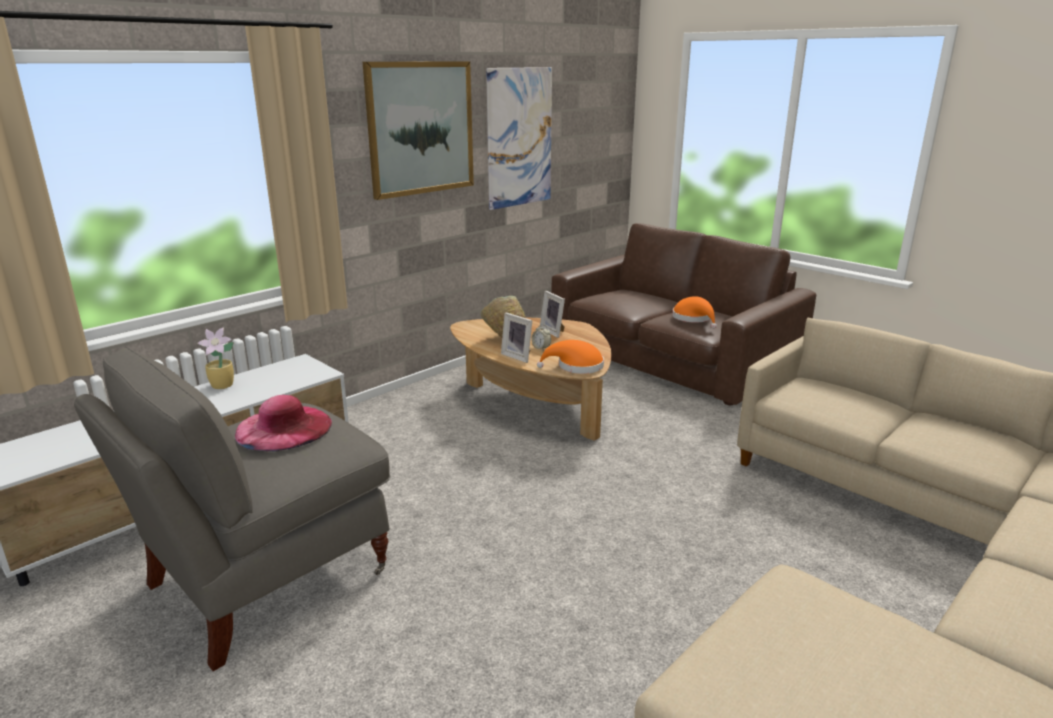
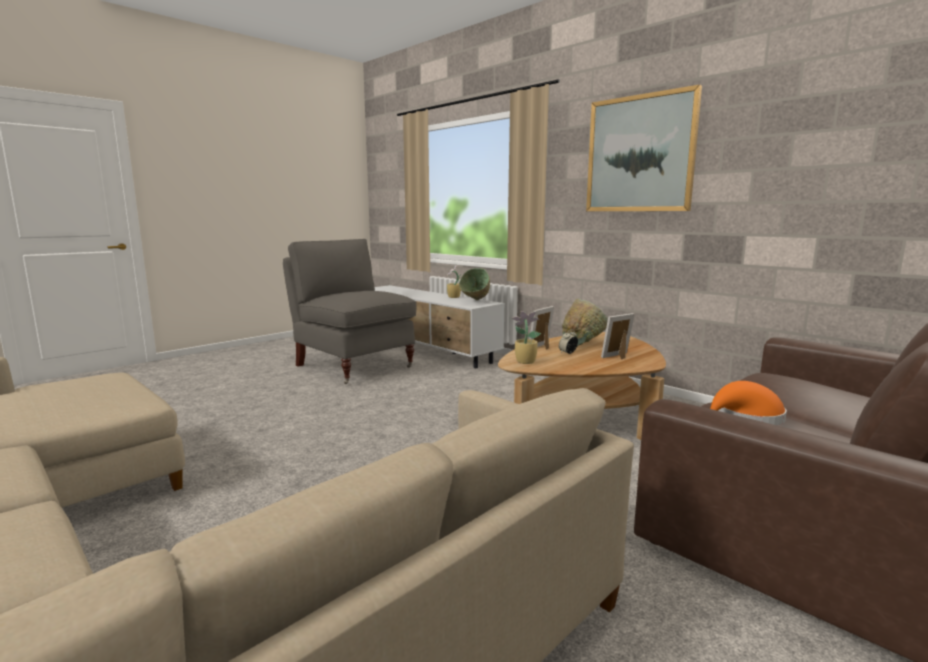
camera: 90 degrees right, 10 degrees down
pink hat [235,395,332,451] -> none
picture [486,67,552,210] -> none
orange hat [537,340,604,374] -> potted plant [511,311,541,364]
none -> green bowl [459,268,490,300]

